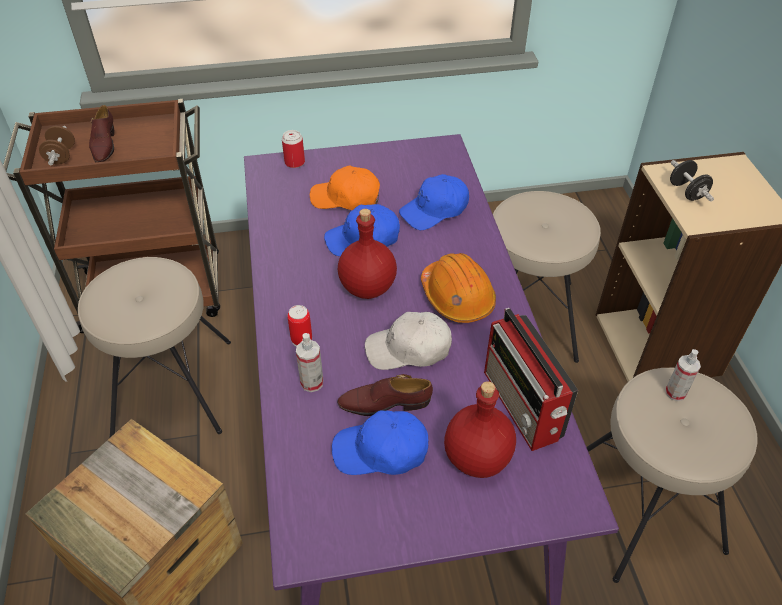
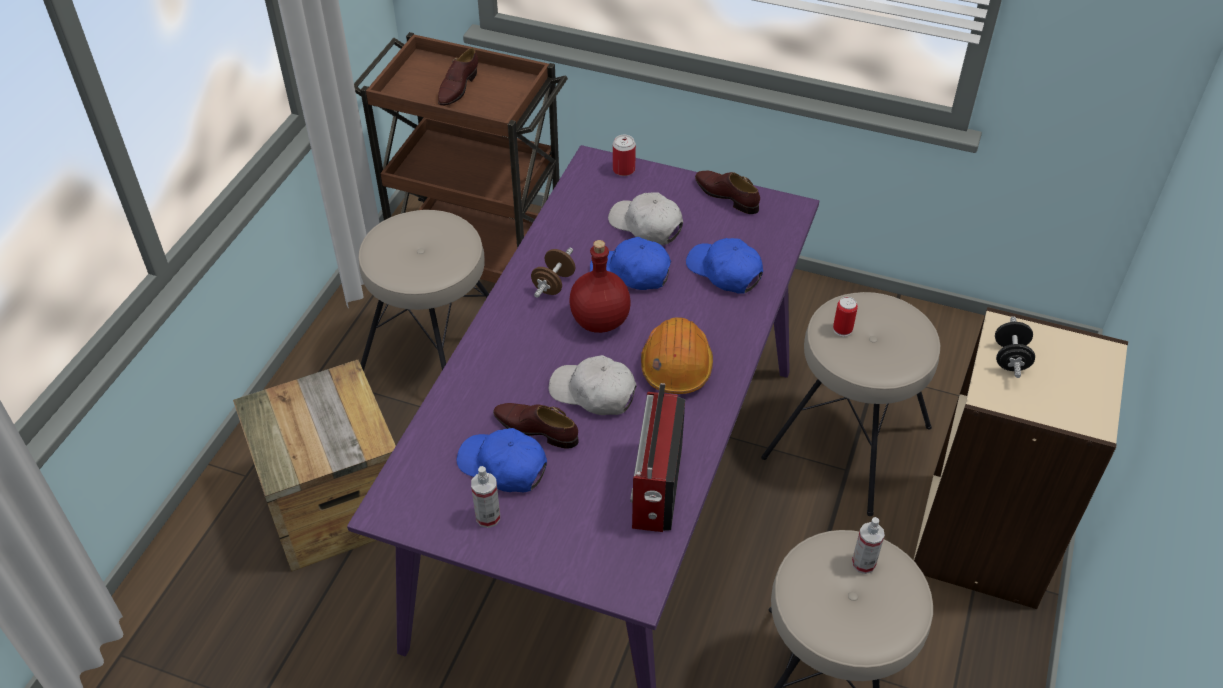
camera: 30 degrees right, 0 degrees up
brown dumbbell [39,126,75,165] -> brown dumbbell moved to [531,248,575,298]
can [287,305,312,347] -> can moved to [833,297,858,337]
spray bottle [296,333,323,392] -> spray bottle moved to [471,466,500,528]
orange cap [310,165,380,210] -> white cap [608,192,683,245]
blue cap [399,174,469,230] -> blue cap turned 45 degrees clockwise [686,238,763,294]
red bottle [444,381,516,478] -> none
none -> brown shoe [695,171,760,214]

